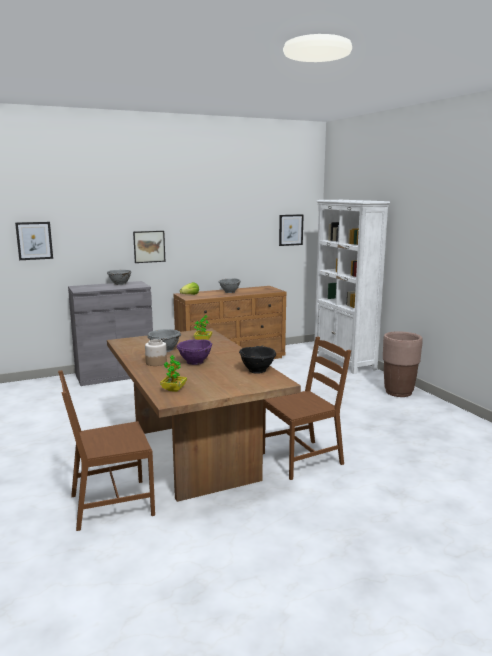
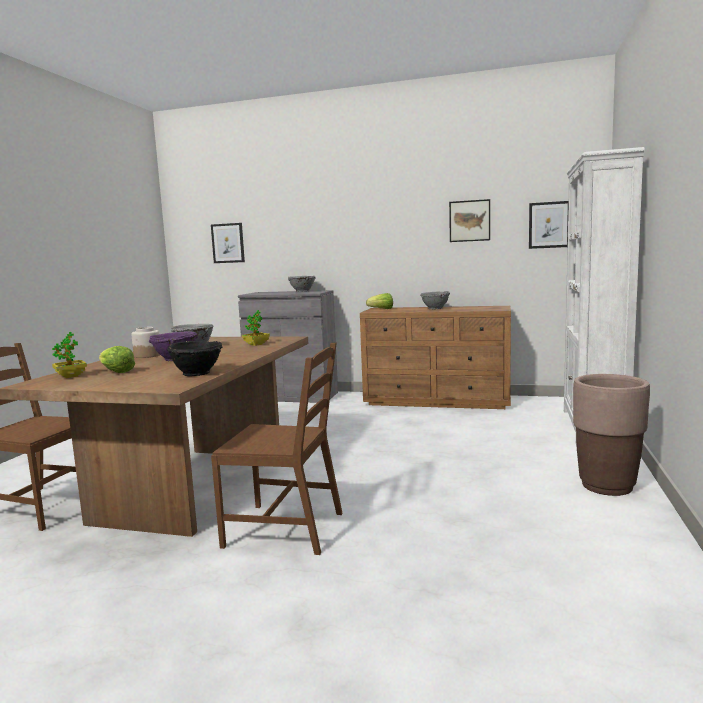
camera: 40 degrees right, 5 degrees down
picture [133,231,165,263] -> picture moved to [449,199,490,242]
none -> lettuce [99,346,135,373]

